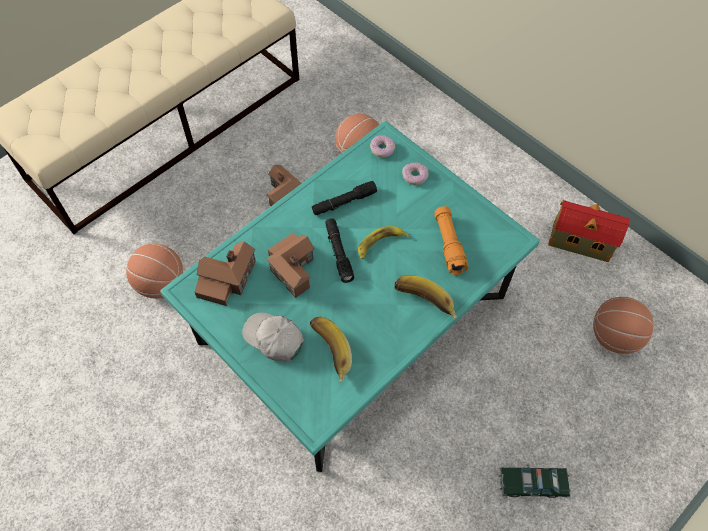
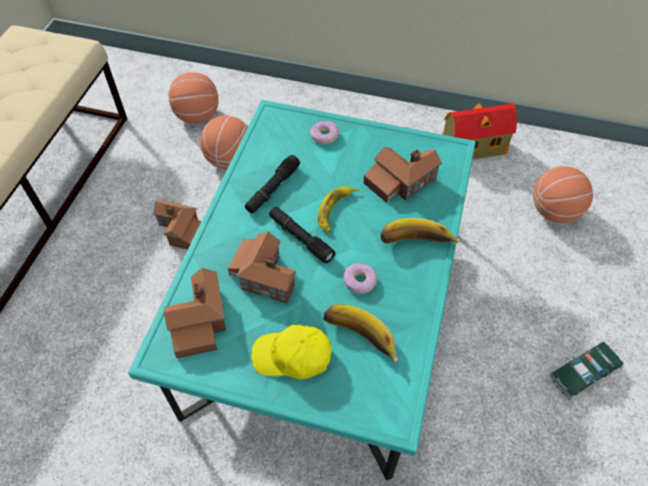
camera: 30 degrees left, 5 degrees down
basketball [126,243,183,298] -> basketball moved to [169,72,219,123]
white cap [242,312,304,362] -> yellow cap [251,325,331,379]
donut [370,135,395,158] -> donut moved to [343,263,377,294]
orange flashlight [434,206,469,275] -> toy house [364,147,442,203]

